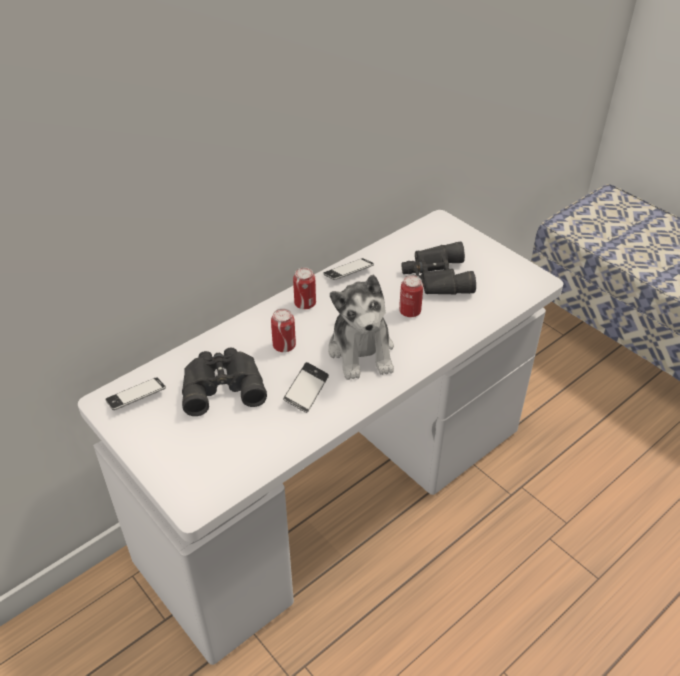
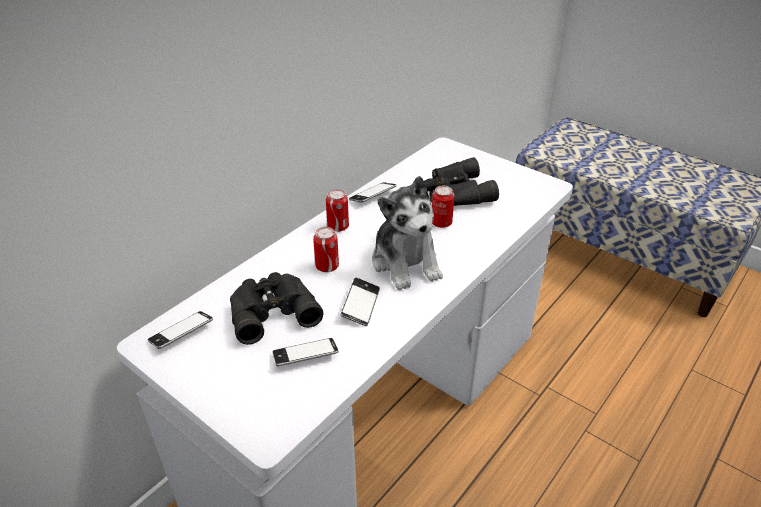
camera: 10 degrees left, 5 degrees down
none -> phone [272,338,339,366]

